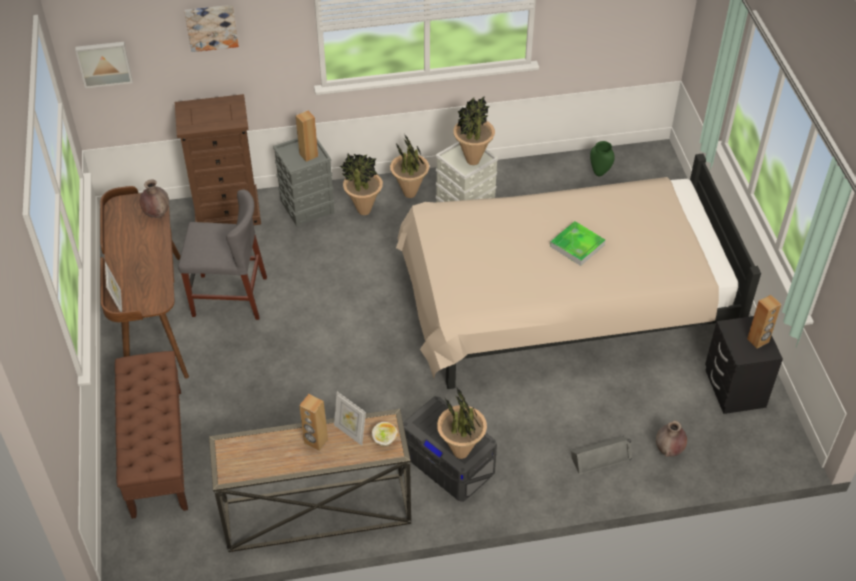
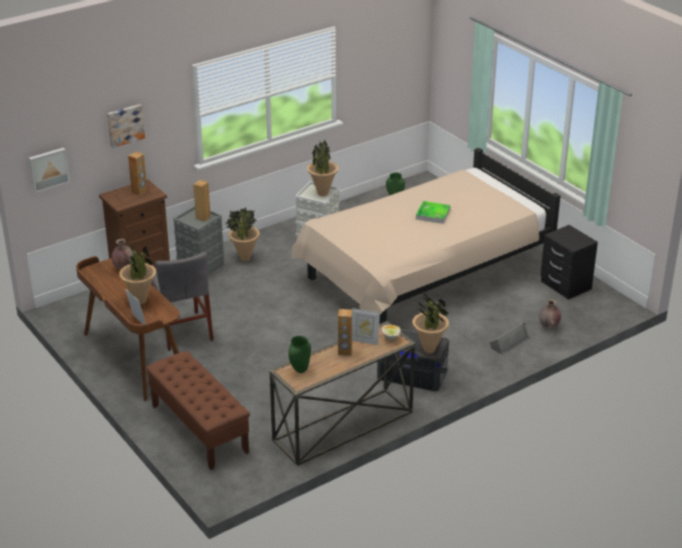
camera: 25 degrees left, 15 degrees down
grey chair [178,190,267,320] -> grey chair turned 90 degrees clockwise [151,252,213,351]
potted plant [390,135,429,198] -> potted plant moved to [119,244,156,304]
brown speaker [747,295,781,349] -> brown speaker moved to [128,152,147,195]
none -> green vase [288,336,311,373]

